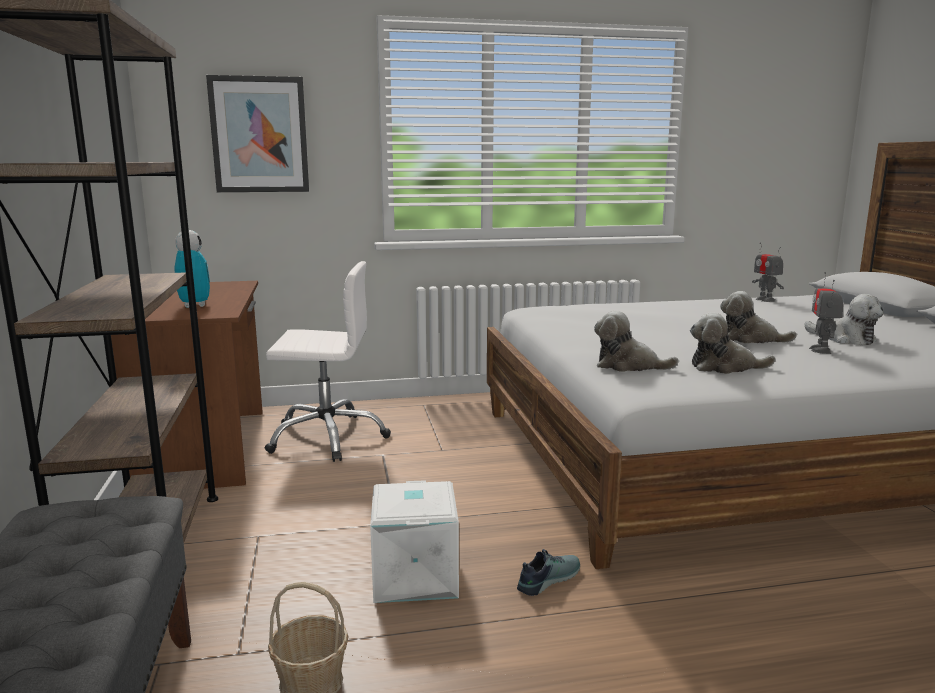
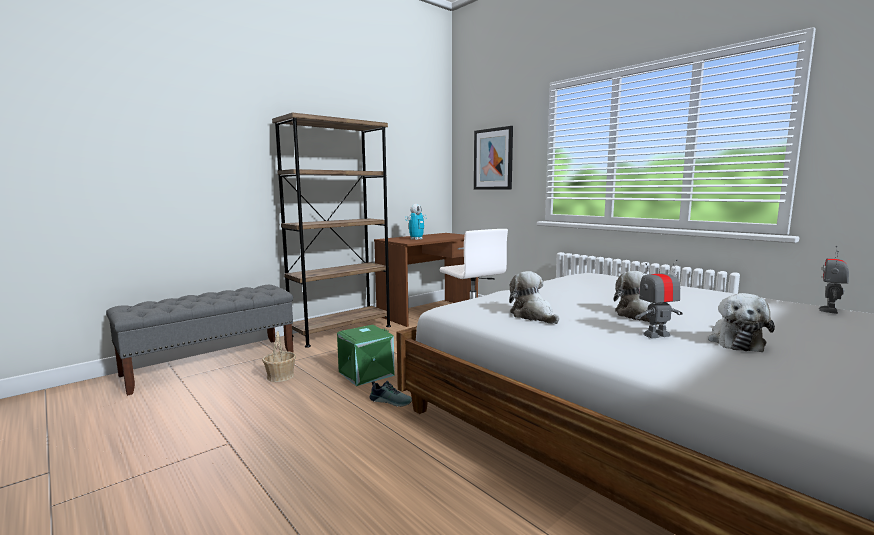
camera: 60 degrees right, 5 degrees down
white storage box [370,480,459,603] -> green storage box [337,325,395,386]
plush toy [594,311,679,372] -> none

